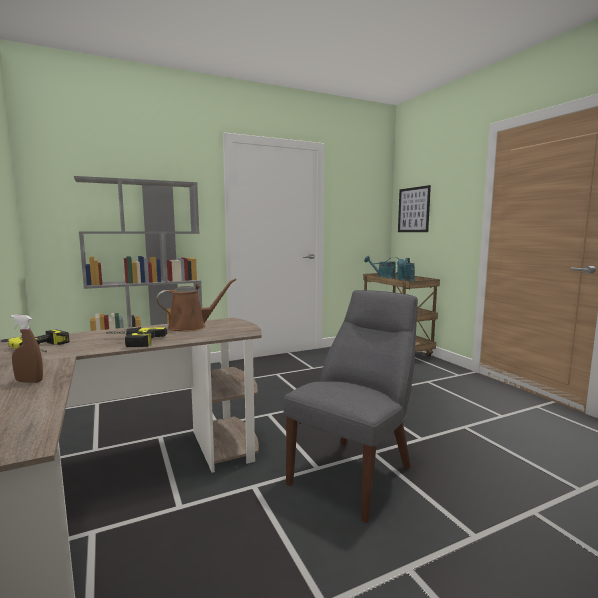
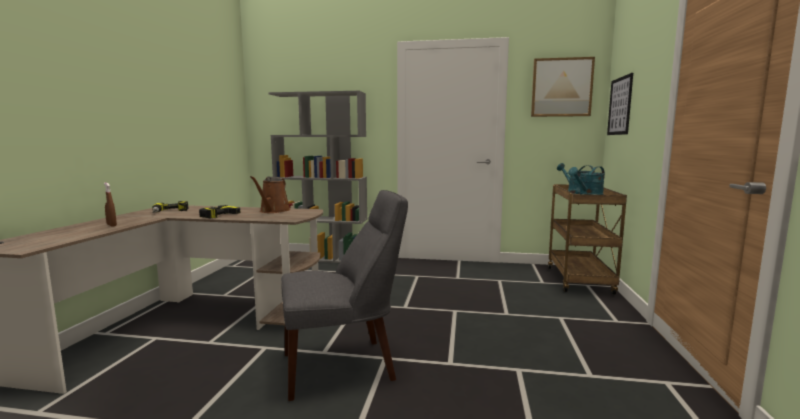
camera: 35 degrees right, 0 degrees up
brown watering can [156,278,236,331] -> brown watering can turned 90 degrees clockwise [250,176,291,213]
none -> picture [531,57,595,117]

